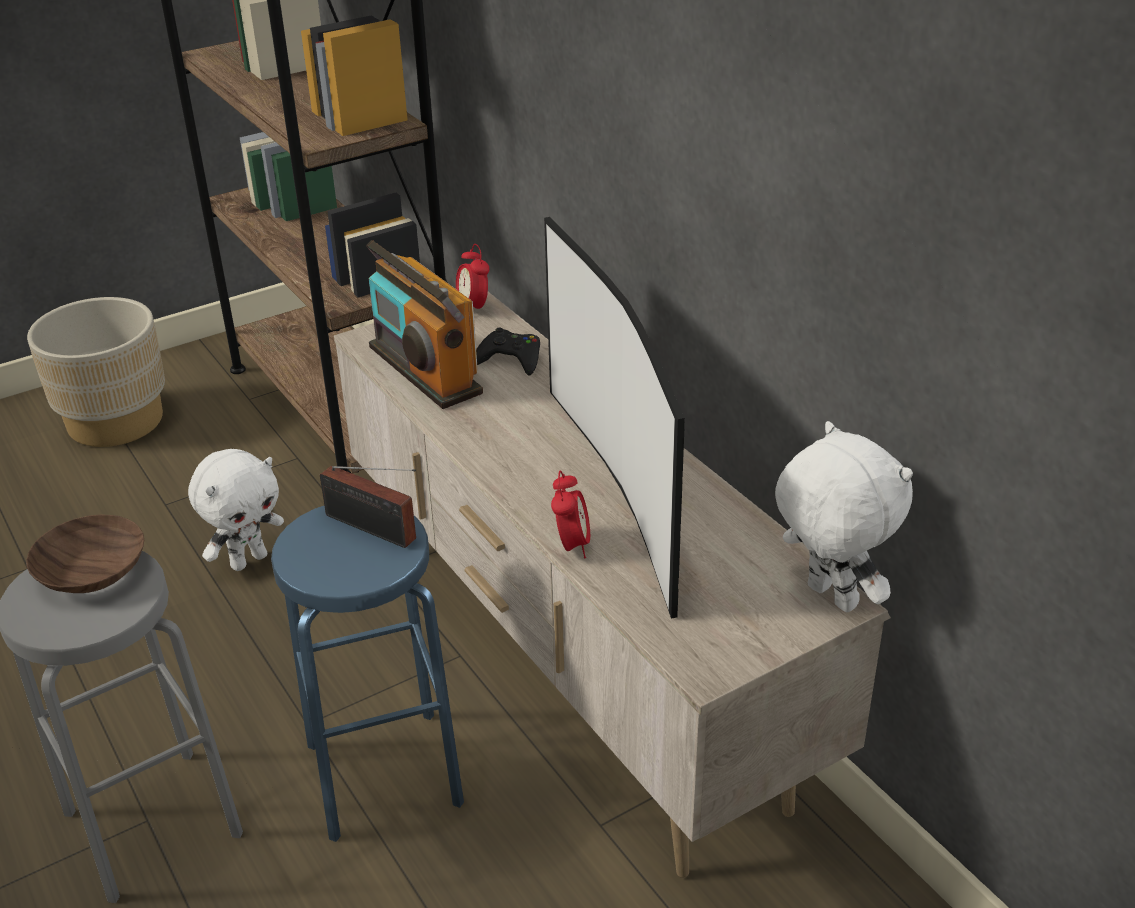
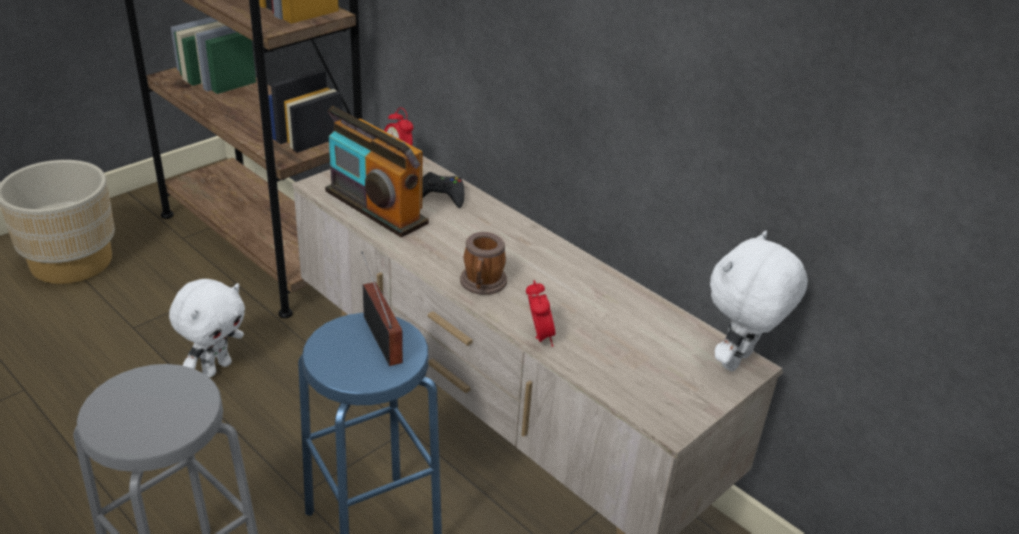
camera: 15 degrees left, 0 degrees up
brown bowl [26,515,144,593] -> none
radio [320,466,416,548] -> radio turned 135 degrees counterclockwise [361,251,403,366]
television [544,217,685,619] -> none
white plush toy [775,421,913,613] -> white plush toy turned 90 degrees counterclockwise [710,231,808,372]
none -> mug [460,232,507,295]

